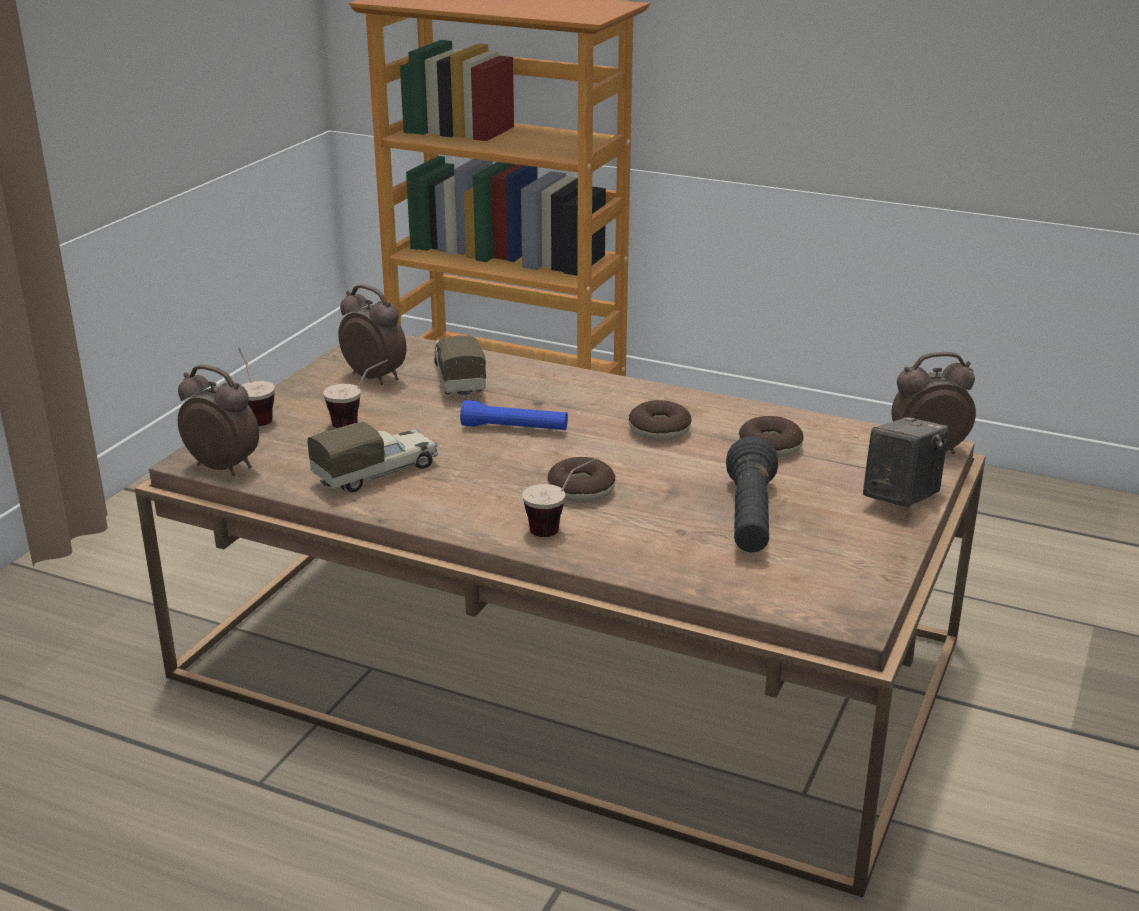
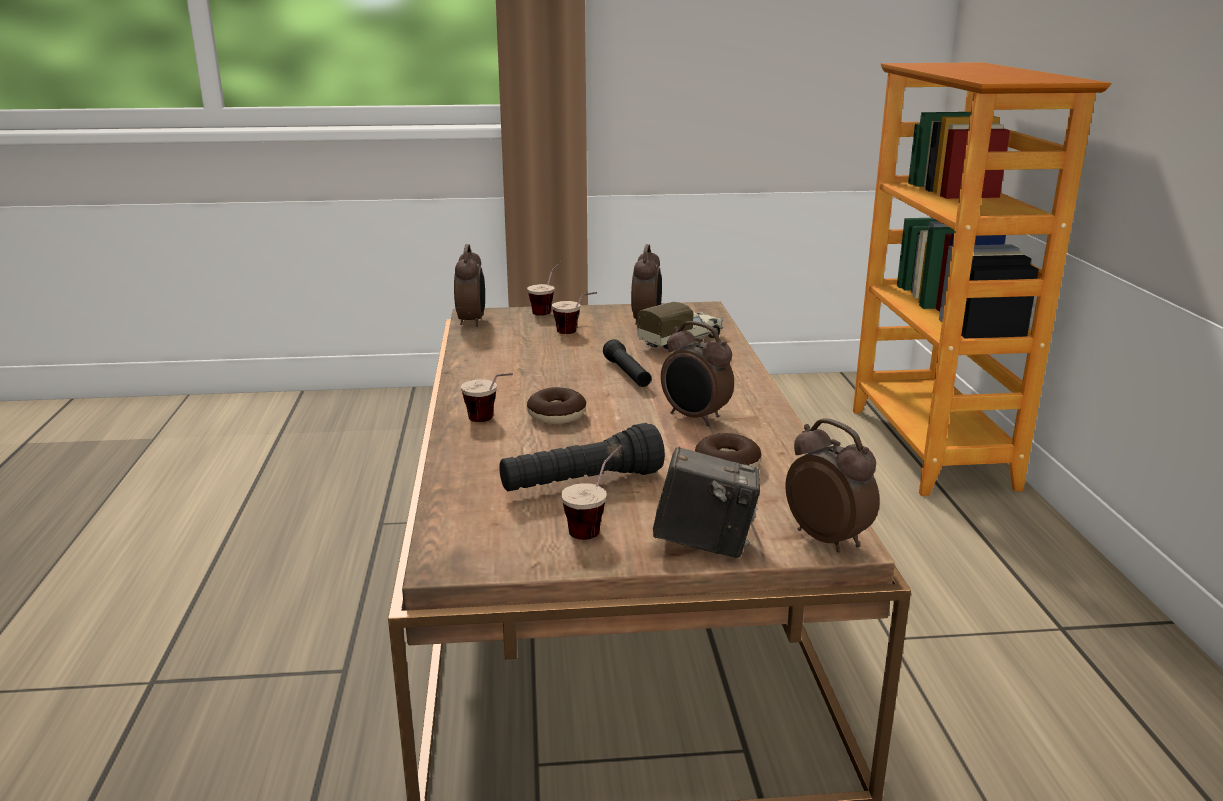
camera: 60 degrees right, 5 degrees down
toy truck [307,421,439,492] -> none
blue flashlight [460,400,568,430] -> black flashlight [603,339,652,387]
donut [629,400,692,440] -> alarm clock [661,321,734,426]
none -> cup [561,445,622,540]

